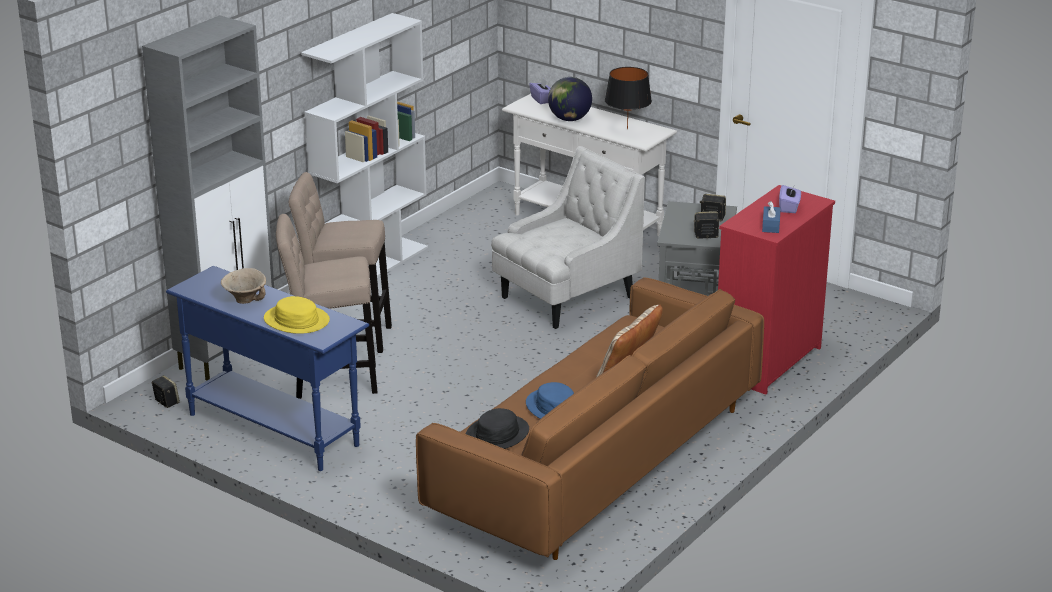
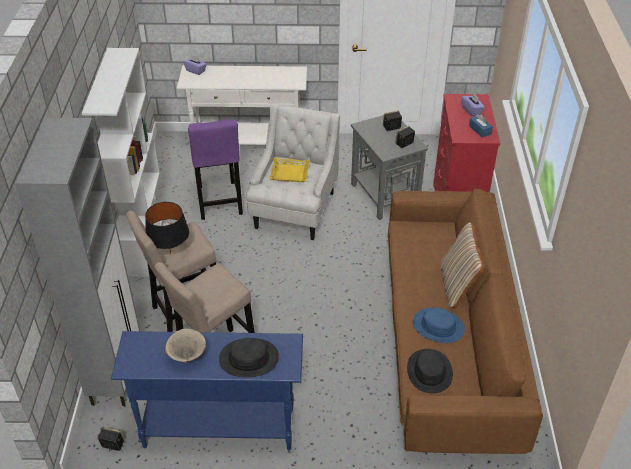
camera: 35 degrees left, 15 degrees up
yellow hat [264,296,330,334] -> black hat [219,338,279,377]
globe [548,77,592,121] -> none
black table lamp [605,67,652,129] -> black table lamp moved to [145,202,189,254]
none -> purple stool [188,119,243,220]
none -> yellow tray [269,158,310,182]

